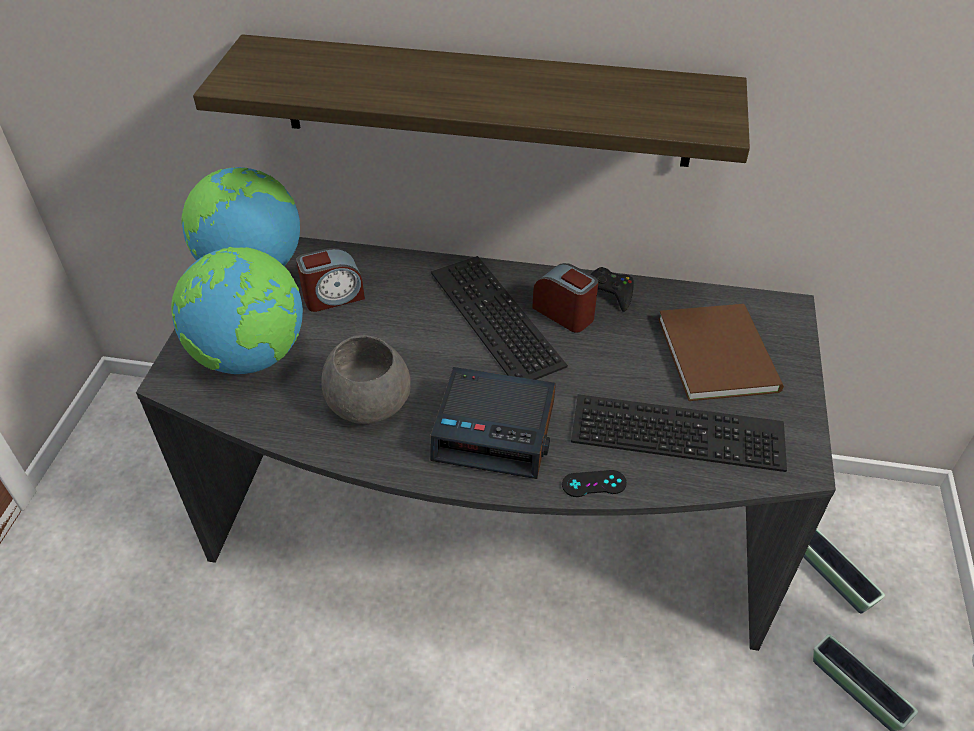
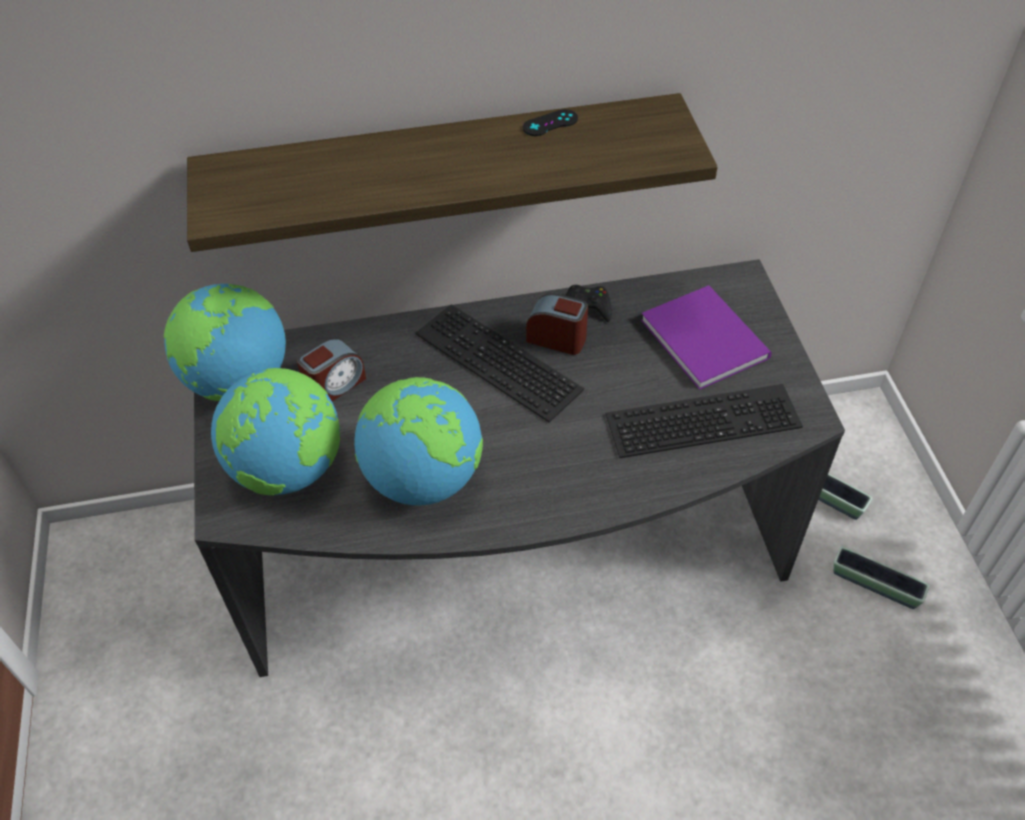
camera: 20 degrees left, 5 degrees up
grey bowl [322,335,411,424] -> globe [355,377,483,505]
alarm clock [430,367,556,479] -> none
black game controller [562,470,627,497] -> black game controller moved to [523,109,578,136]
brown book [658,304,784,401] -> purple book [641,285,772,390]

